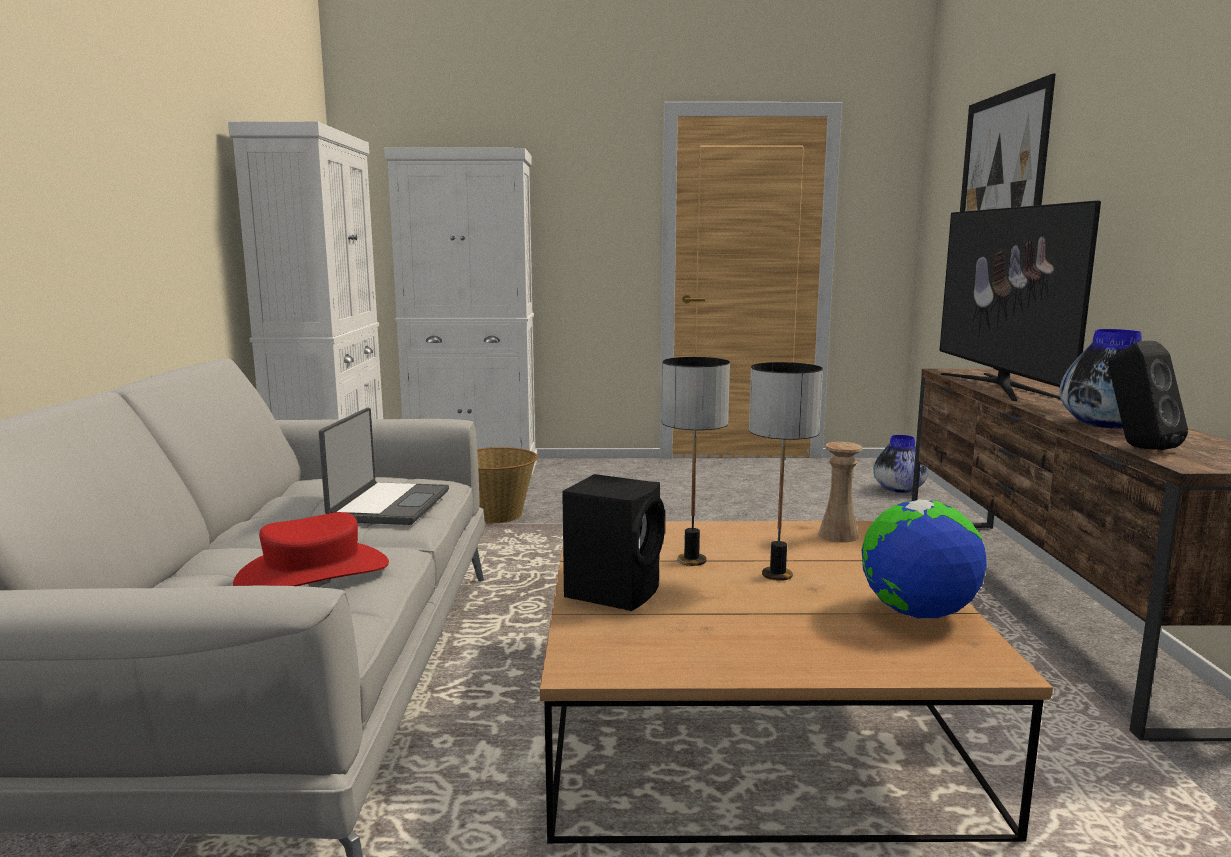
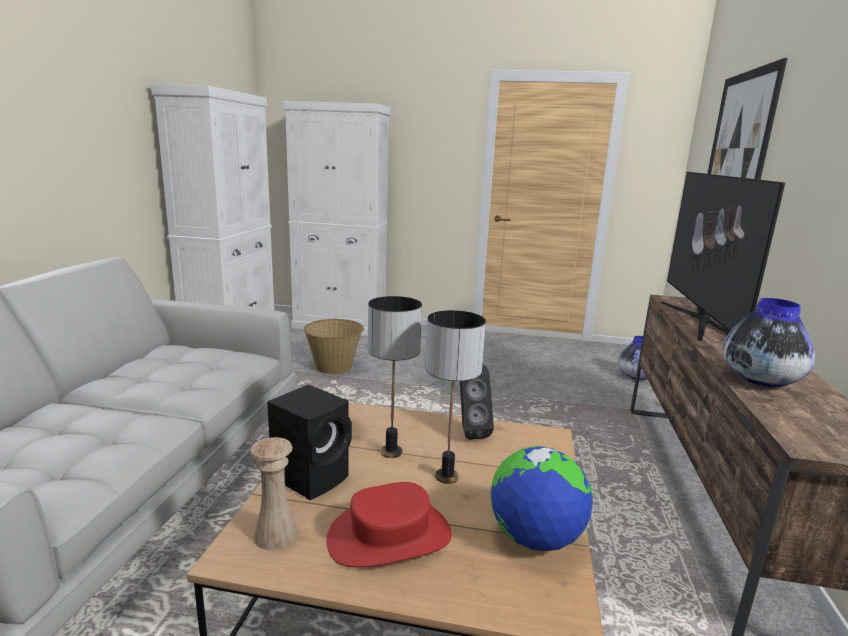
camera: 10 degrees right, 5 degrees up
red hat [233,512,389,586] -> red hat moved to [326,482,452,568]
laptop [319,408,449,525] -> none
beige vase [818,442,863,542] -> beige vase moved to [250,437,298,550]
black speaker [1108,341,1188,450] -> black speaker moved to [460,364,494,440]

